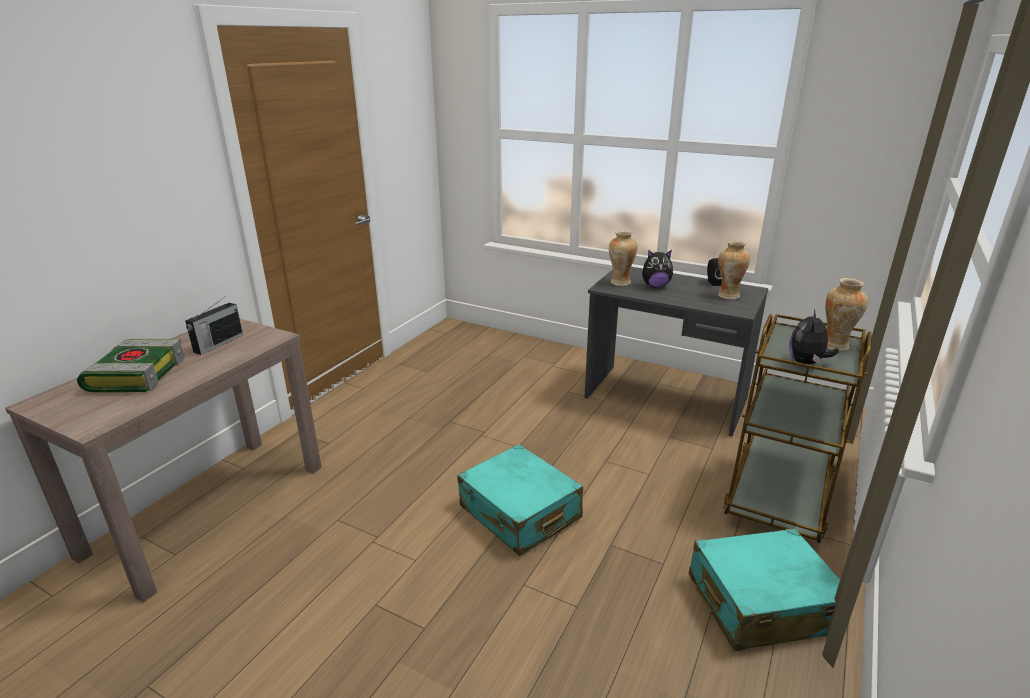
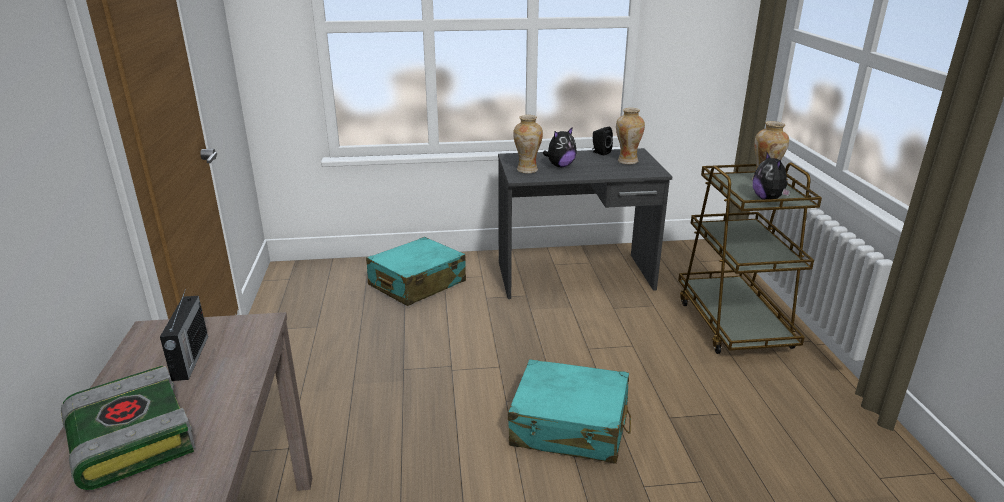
camera: 35 degrees left, 0 degrees up
turquoise suitcase [689,528,840,651] -> turquoise suitcase moved to [366,237,466,306]

